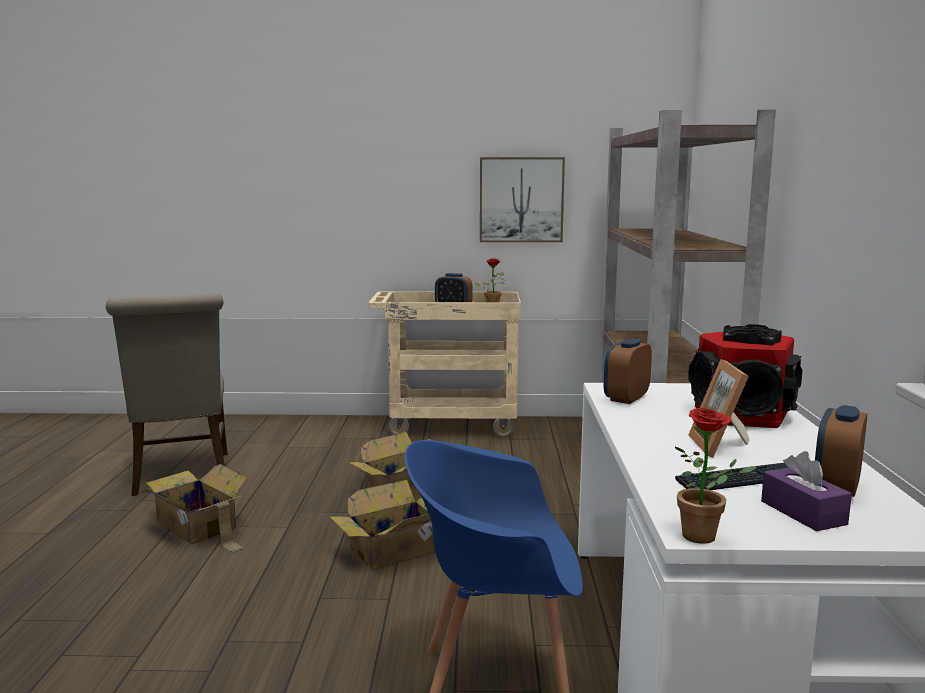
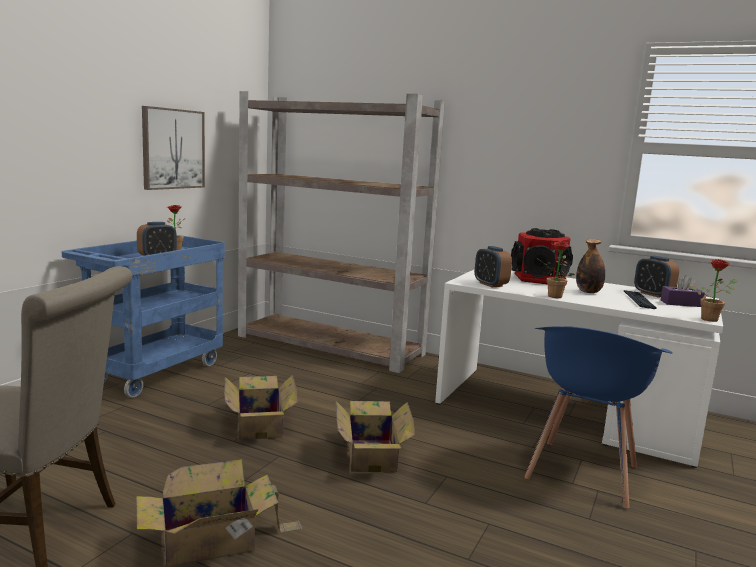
camera: 65 degrees left, 0 degrees up
beige cart [369,291,521,437] -> blue cart [62,235,225,398]
picture frame [688,359,750,458] -> bottle [576,239,605,293]
none -> potted plant [536,241,575,298]

